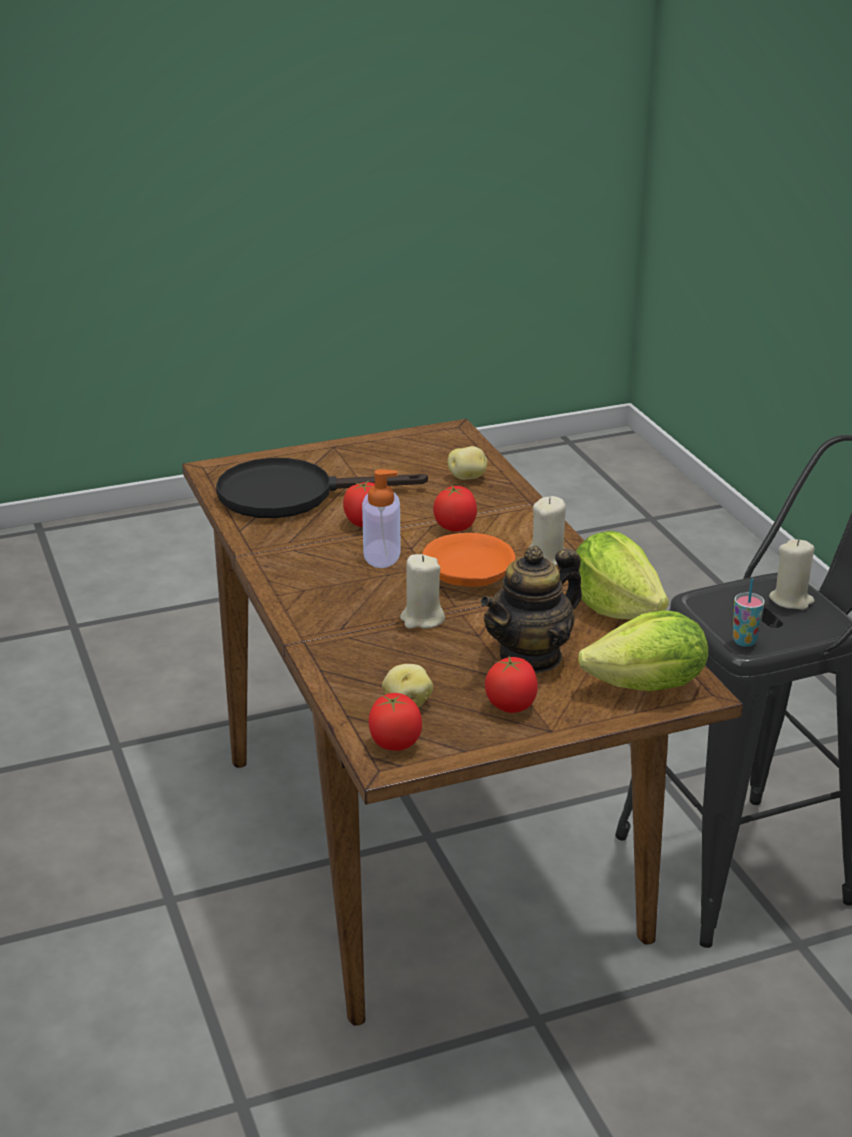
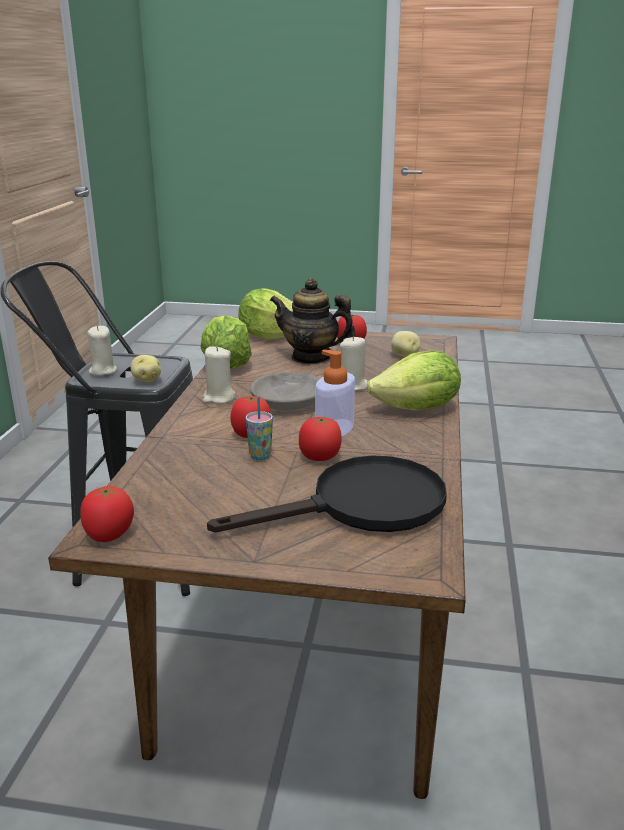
camera: 150 degrees left, 5 degrees down
black frying pan [216,458,428,518] -> black frying pan turned 45 degrees counterclockwise [207,456,447,532]
tomato [368,693,422,751] -> tomato moved to [80,486,134,542]
orange bowl [423,533,516,587] -> grey bowl [250,373,319,410]
potato [448,446,487,480] -> potato moved to [130,355,161,382]
teapot [480,546,582,674] -> teapot turned 150 degrees counterclockwise [270,278,356,364]
cup [733,579,765,647] -> cup moved to [246,396,273,460]
none -> lettuce [367,351,461,410]

